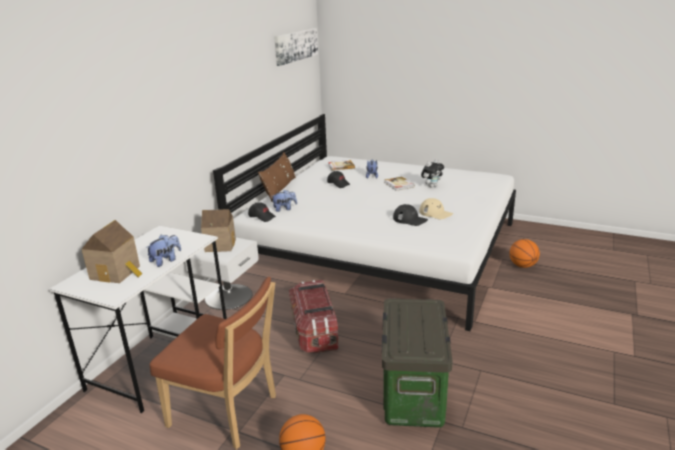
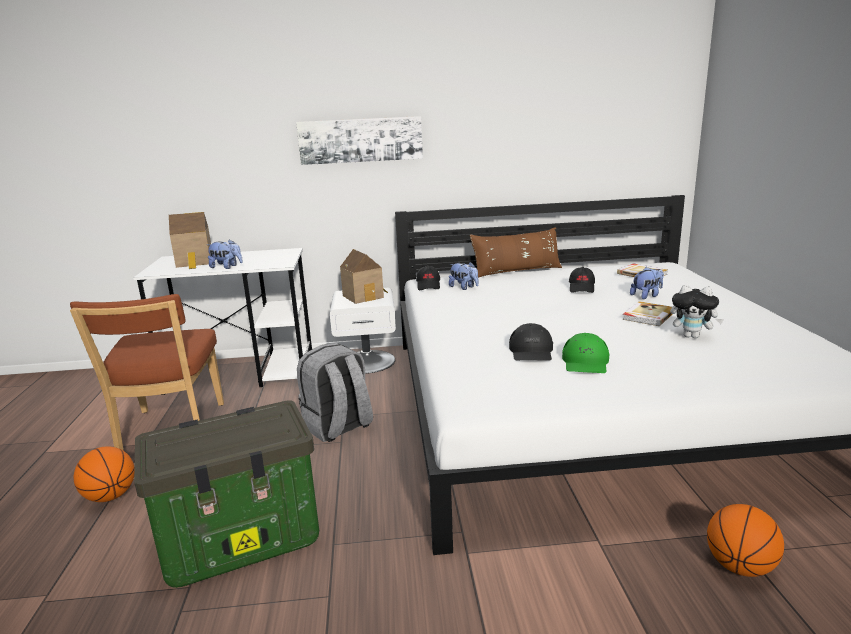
camera: 60 degrees right, 5 degrees down
picture [274,28,318,66] -> picture moved to [296,116,423,165]
storage box [289,280,339,354] -> grey backpack [297,343,373,442]
beige cap [419,198,453,219] -> green cap [562,333,610,373]

